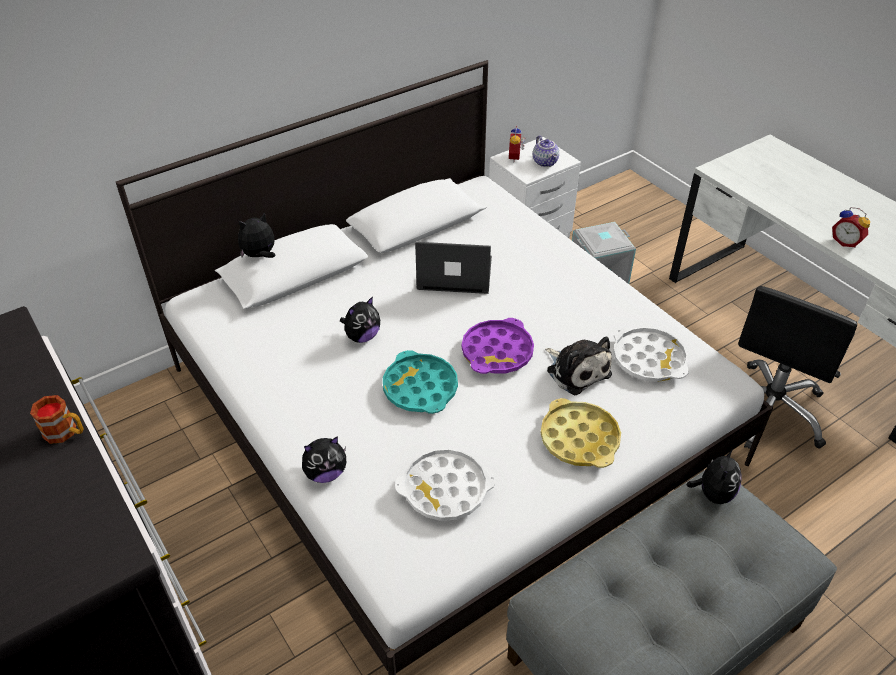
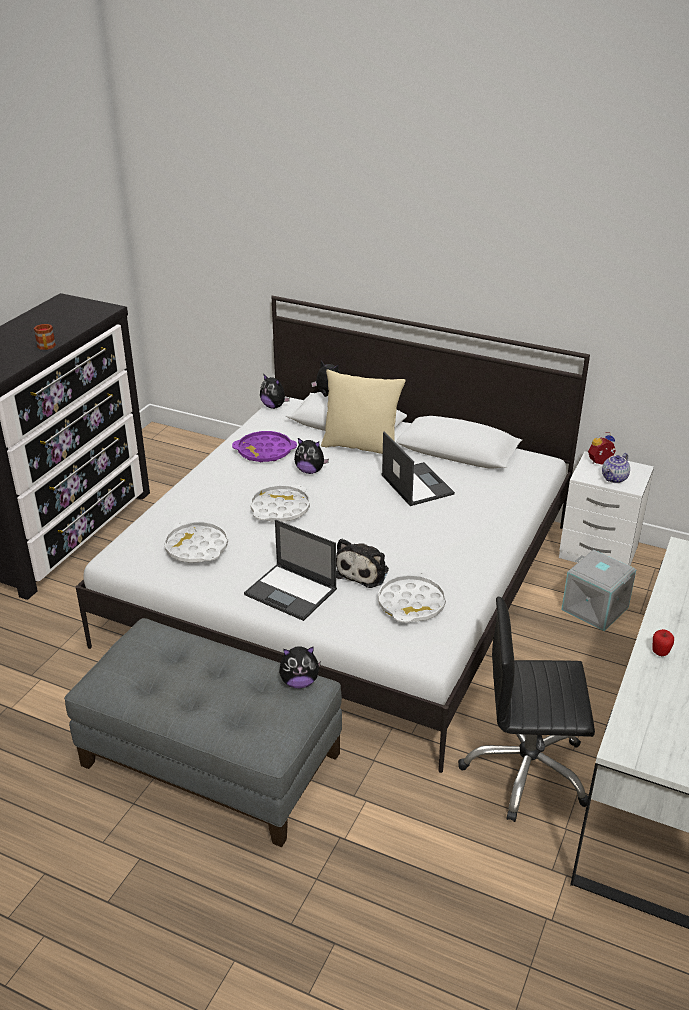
camera: 60 degrees right, 10 degrees down
plush toy [302,436,346,483] -> plush toy moved to [260,374,290,409]
turquoise tray [383,350,458,414] -> white tray [251,485,310,522]
purple tray [462,318,534,374] -> purple tray moved to [232,431,297,462]
yellow tray [541,398,621,468] -> laptop [244,520,337,621]
alarm clock [832,207,870,248] -> apple [652,629,674,656]
none -> beige pillow [321,369,406,454]

